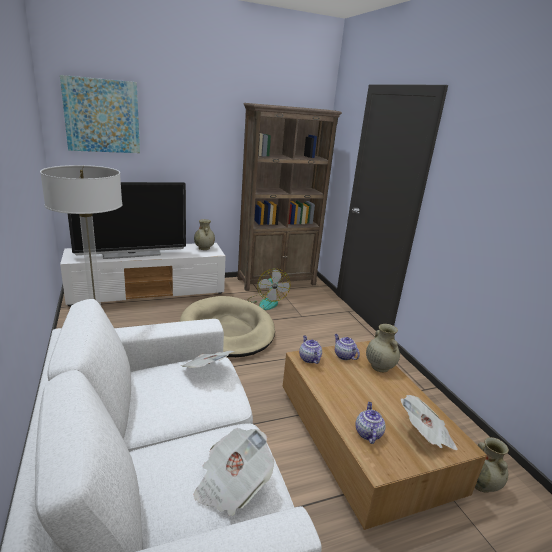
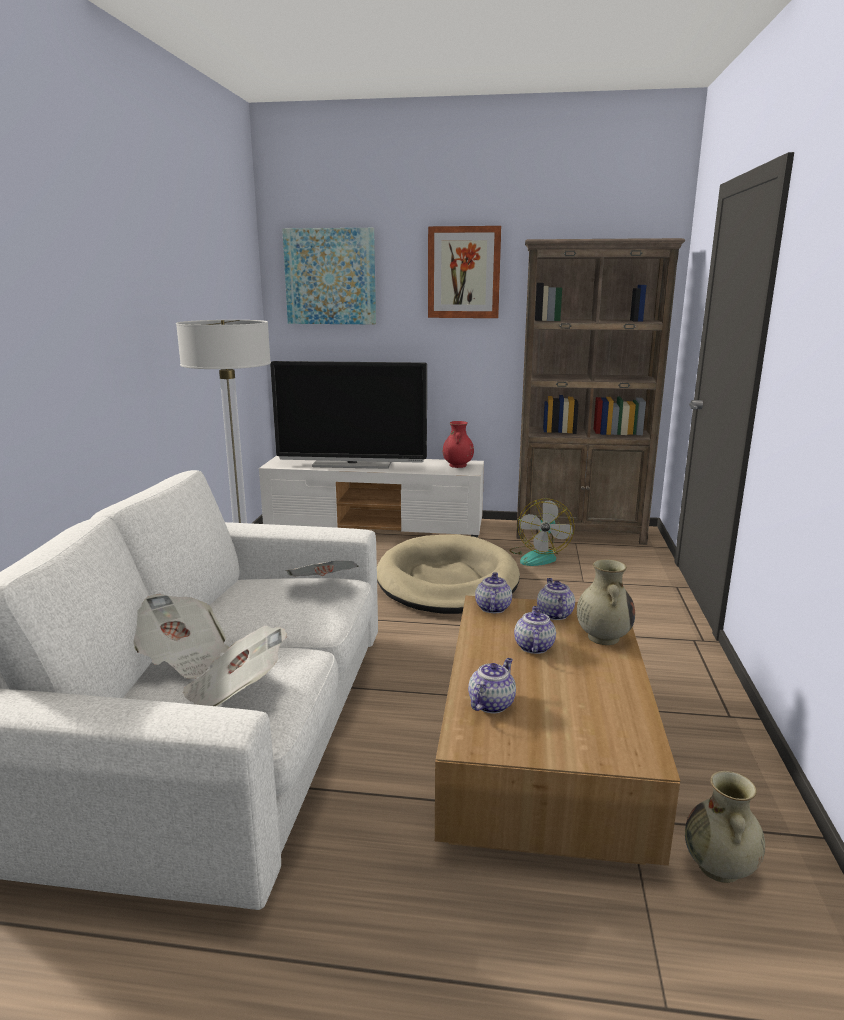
camera: 30 degrees right, 5 degrees down
beige vase [194,219,215,250] -> red vase [443,421,474,468]
newspaper [400,395,458,450] -> newspaper moved to [133,594,229,679]
none -> picture [428,226,501,318]
none -> teapot [514,606,556,654]

